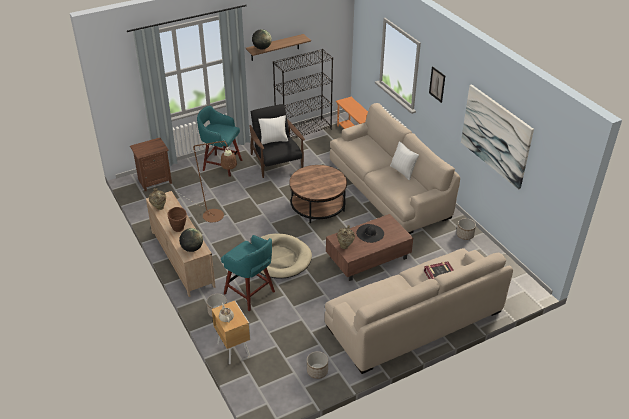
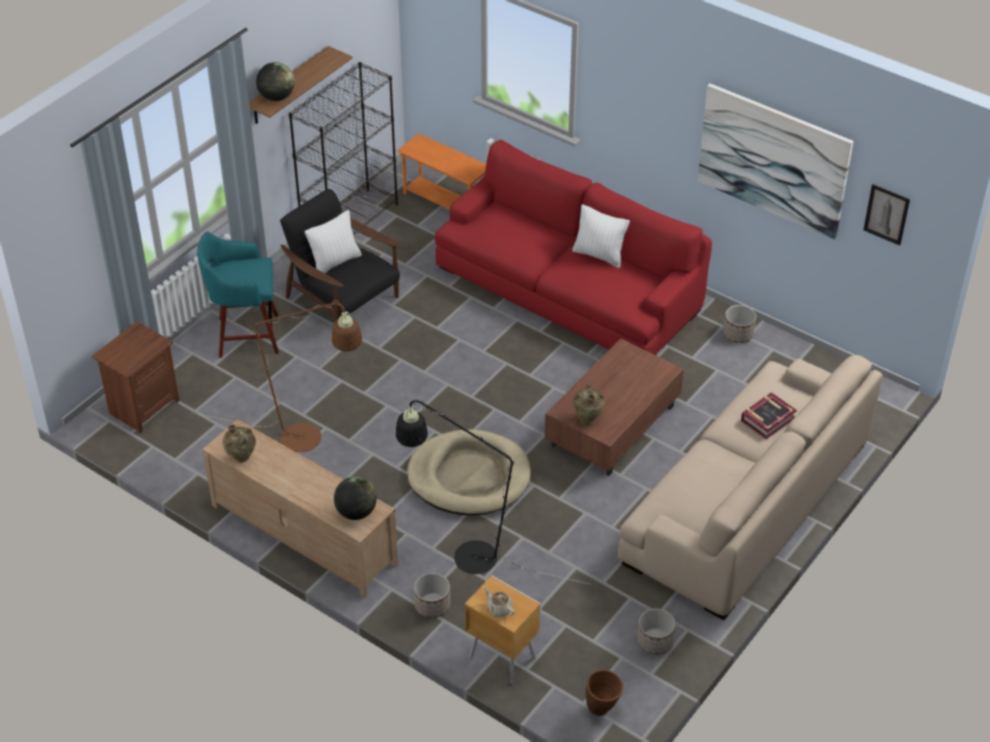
camera: 25 degrees left, 5 degrees up
brown vase [167,207,187,232] -> brown vase moved to [586,669,624,716]
turquoise stool [221,235,275,312] -> black floor lamp [396,400,589,584]
brown coffee table [289,165,347,223] -> none
beige sofa [330,103,460,234] -> red sofa [435,140,712,355]
black hat [356,224,384,243] -> none
picture [429,66,445,103] -> picture moved to [863,184,910,246]

